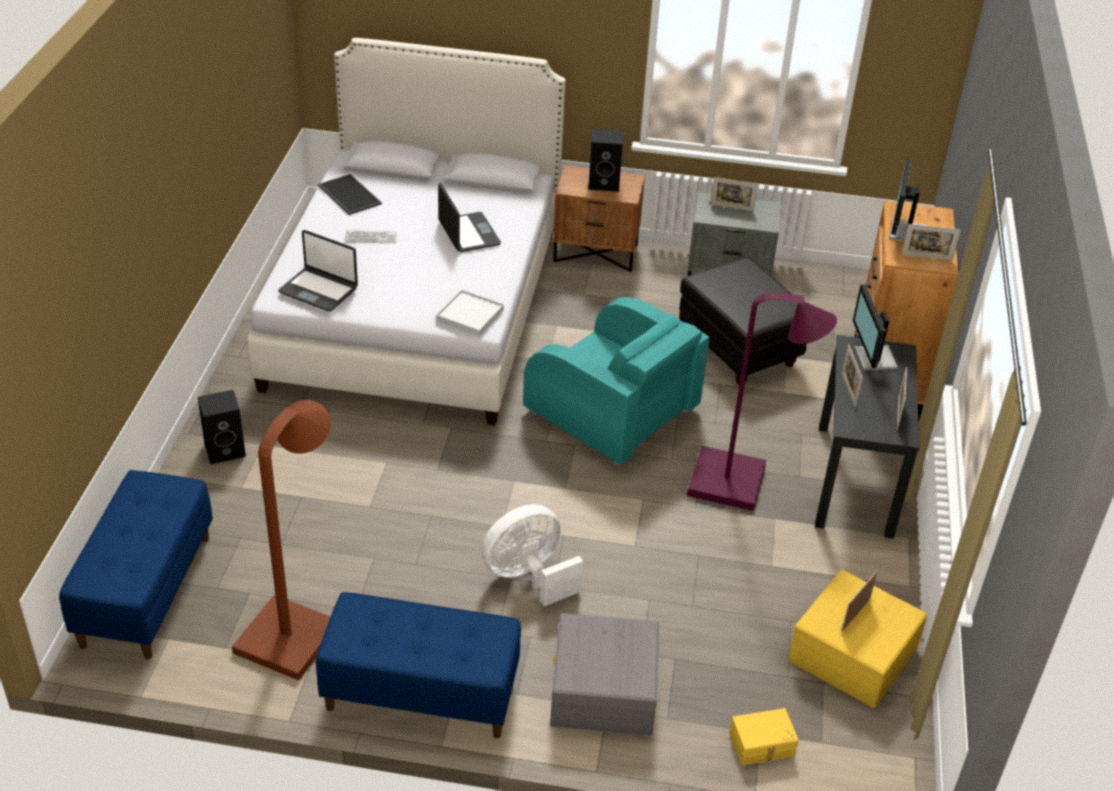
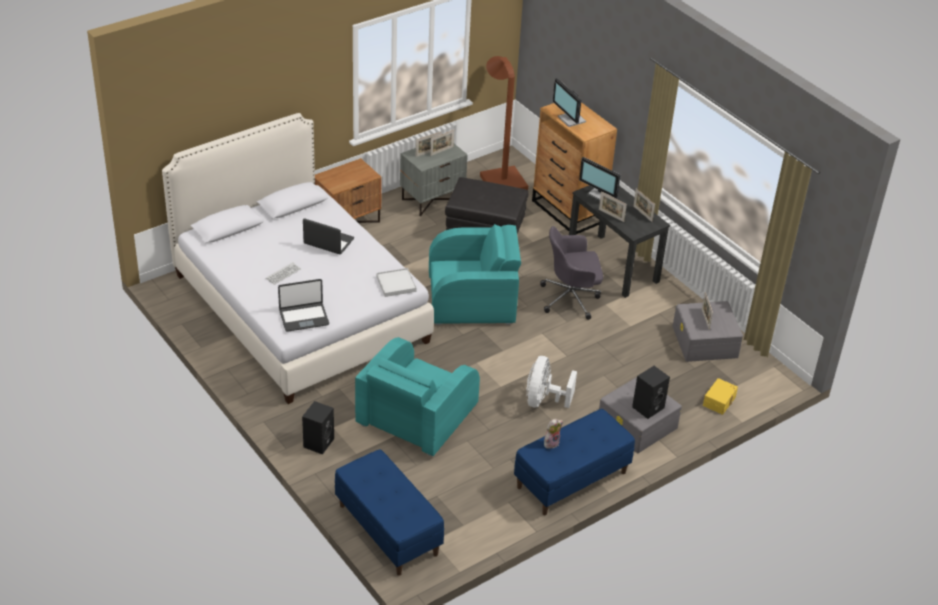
camera: 45 degrees left, 0 degrees up
brown floor lamp [232,400,331,680] -> brown floor lamp moved to [480,56,528,190]
tray [318,174,382,215] -> none
black speaker [588,128,623,192] -> black speaker moved to [632,366,670,419]
purple floor lamp [687,292,837,511] -> grey office chair [540,226,603,320]
yellow storage box [788,570,928,708] -> grey storage box [672,301,743,362]
picture frame [901,224,961,260] -> picture frame moved to [430,130,454,156]
none -> turquoise armchair [355,337,480,456]
none -> plush toy [544,419,563,449]

